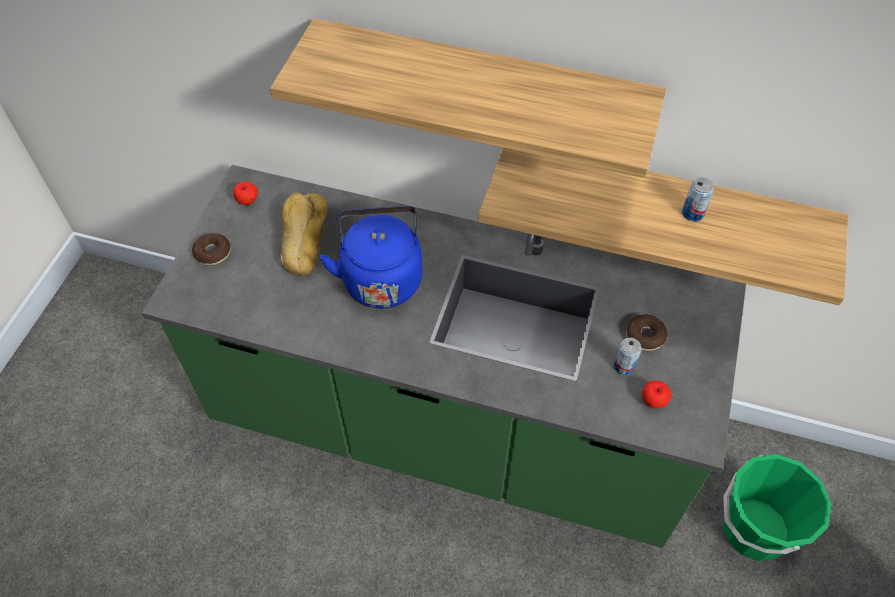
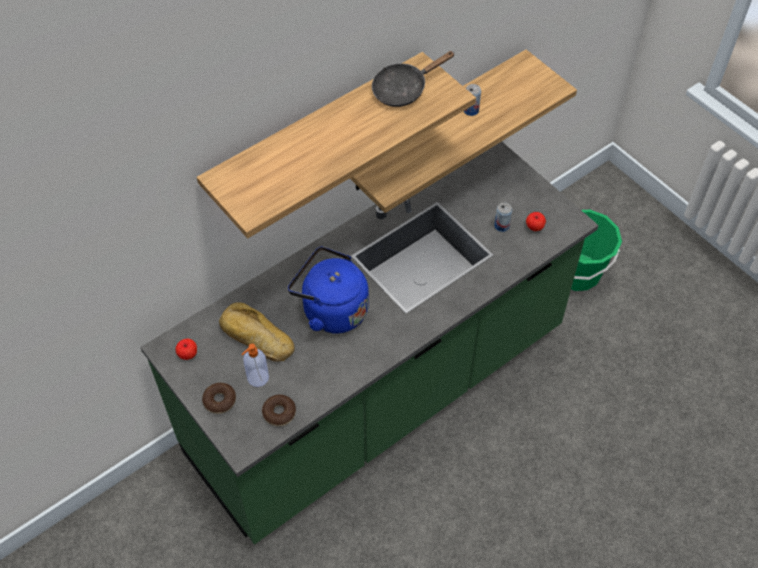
camera: 55 degrees left, 0 degrees up
donut [626,314,668,351] -> donut moved to [262,395,296,426]
none -> soap dispenser [241,344,269,387]
none -> black frying pan [372,51,455,107]

